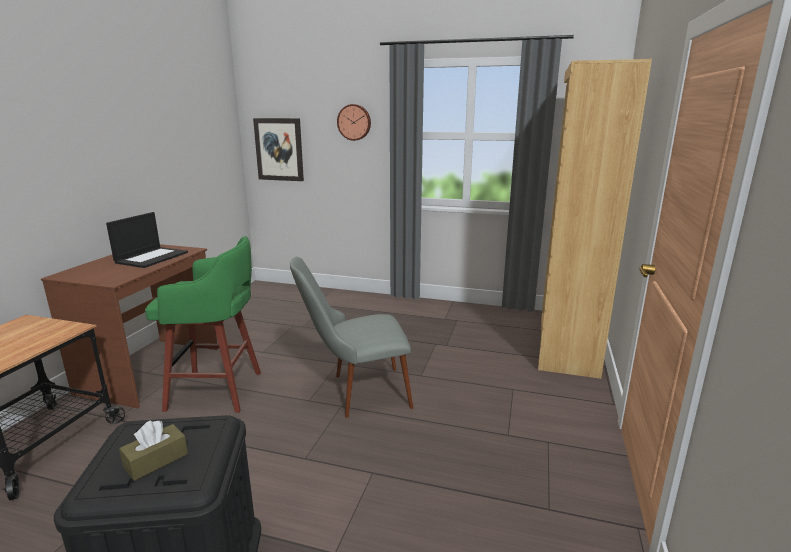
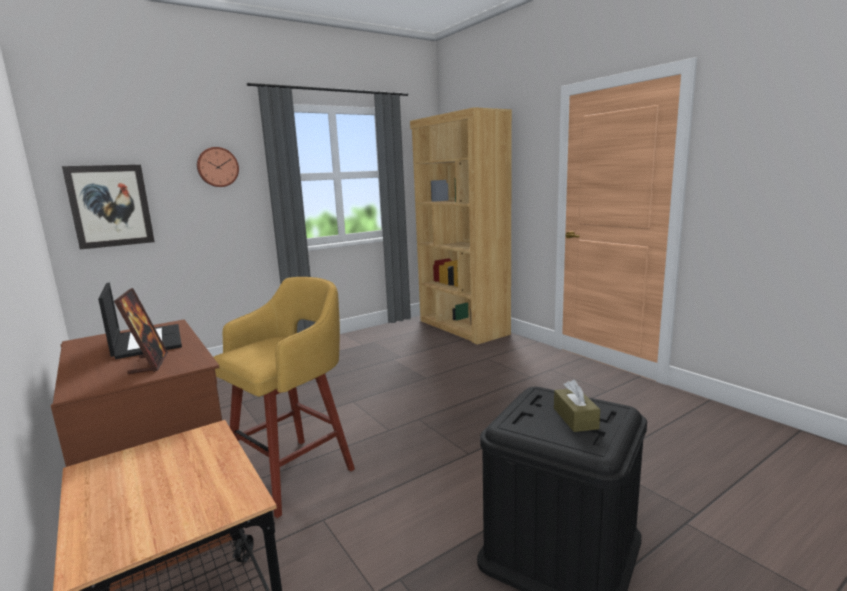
camera: 50 degrees left, 5 degrees down
green stool [145,236,261,413] -> yellow stool [213,277,355,518]
grey chair [290,256,413,418] -> none
none -> picture frame [114,288,168,374]

